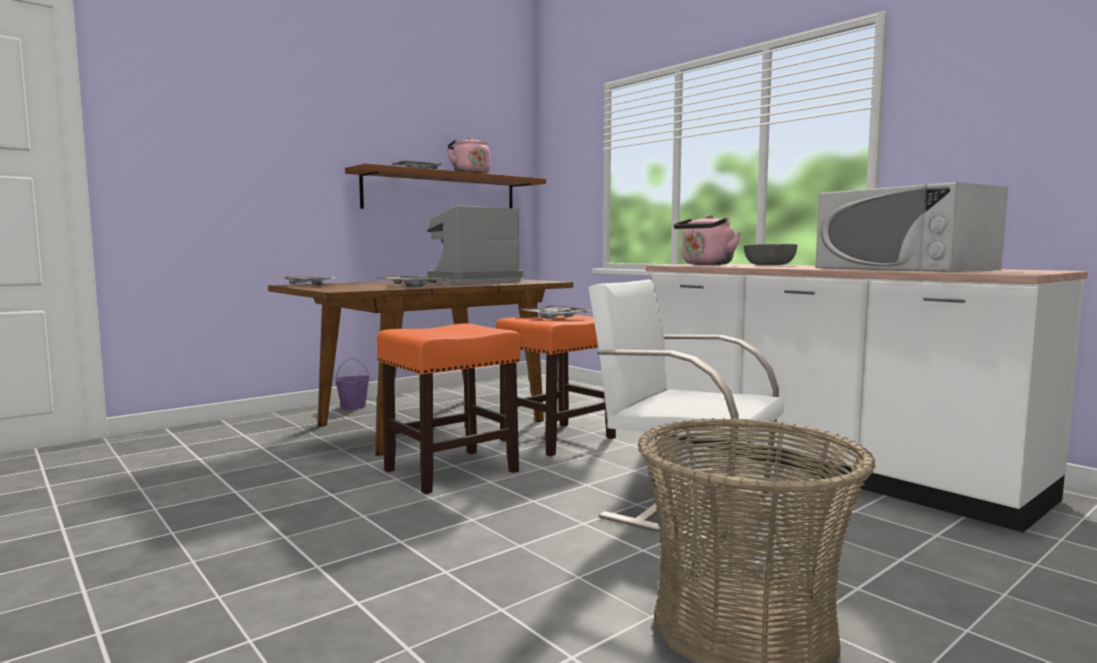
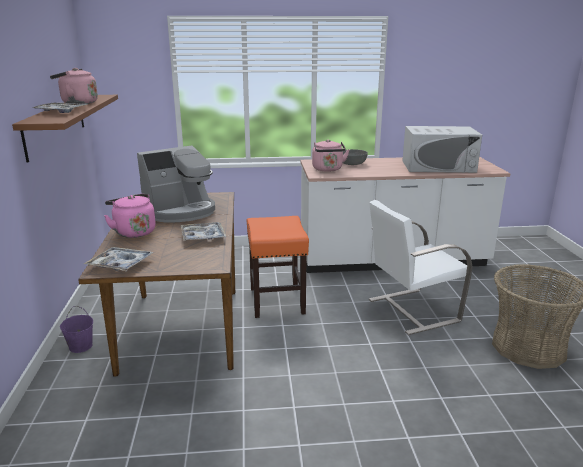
camera: 55 degrees left, 15 degrees up
orange stool [377,323,521,494] -> none
coffee machine [427,206,524,284] -> coffee machine turned 120 degrees counterclockwise [137,146,215,223]
tray [521,306,589,319] -> none
none -> pink kettle [104,194,156,238]

